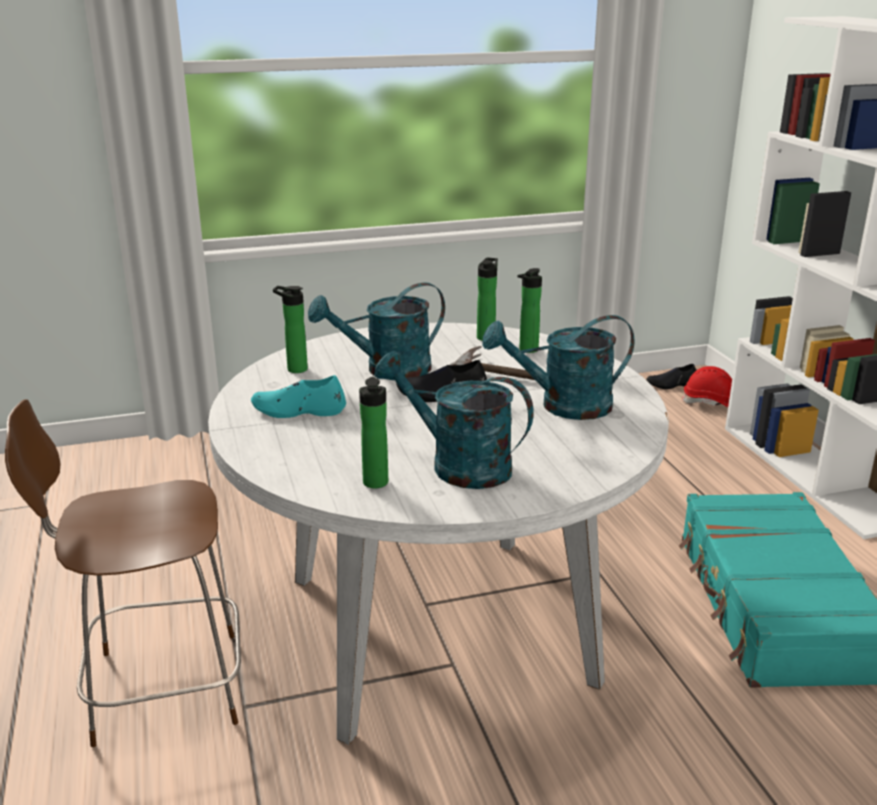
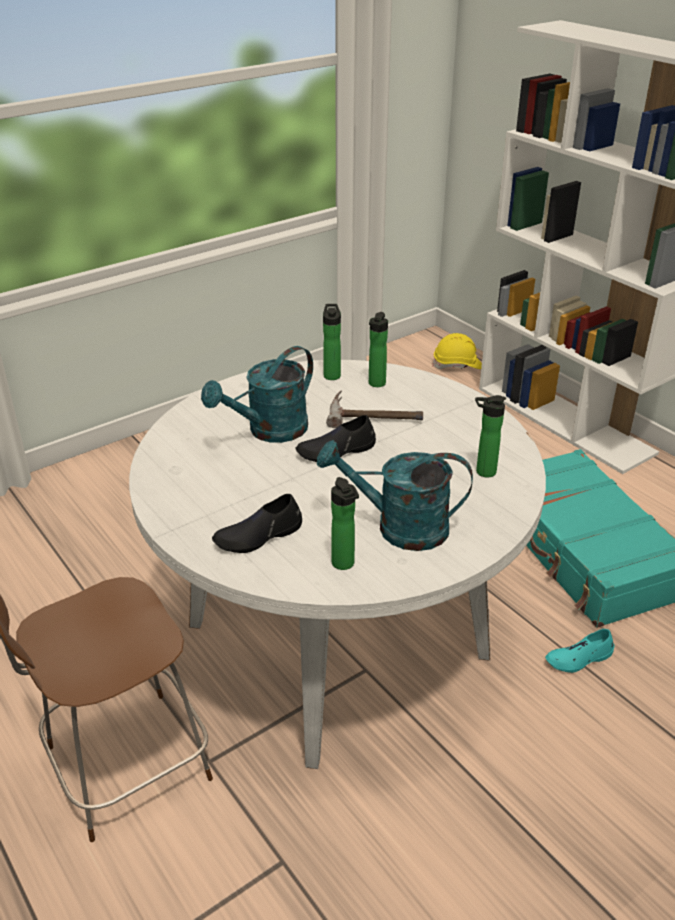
camera: 20 degrees left, 10 degrees up
turquoise shoe [251,375,346,418] -> turquoise shoe moved to [545,629,615,673]
bottle [273,286,308,373] -> bottle moved to [475,395,506,477]
turquoise watering can [483,315,635,420] -> none
black shoe [646,364,696,389] -> black shoe moved to [212,494,302,553]
red hard hat [681,366,732,407] -> yellow hard hat [432,333,482,369]

